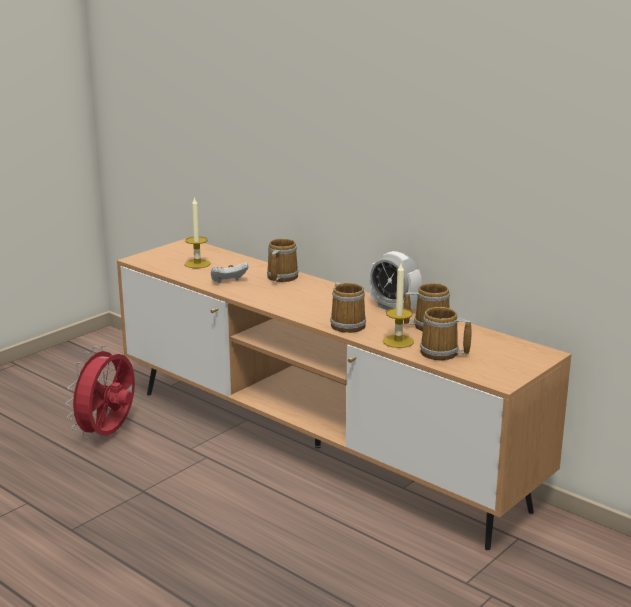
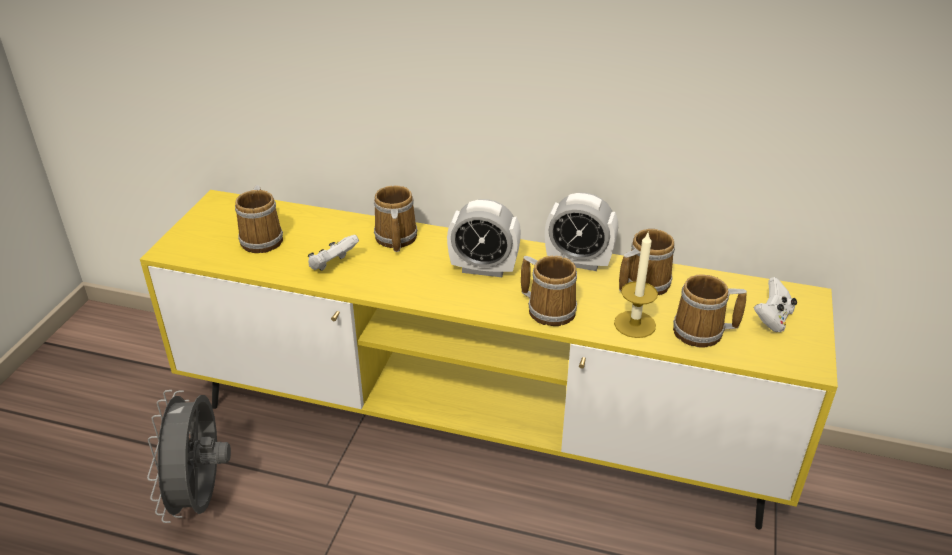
camera: 25 degrees left, 15 degrees up
red fan [66,345,135,439] -> grey fan [147,390,231,523]
brown tv stand [117,238,571,550] -> yellow tv stand [140,190,838,529]
candle [185,197,210,268] -> mug [235,185,283,253]
none -> alarm clock [447,199,521,277]
none -> white game controller [754,277,797,332]

